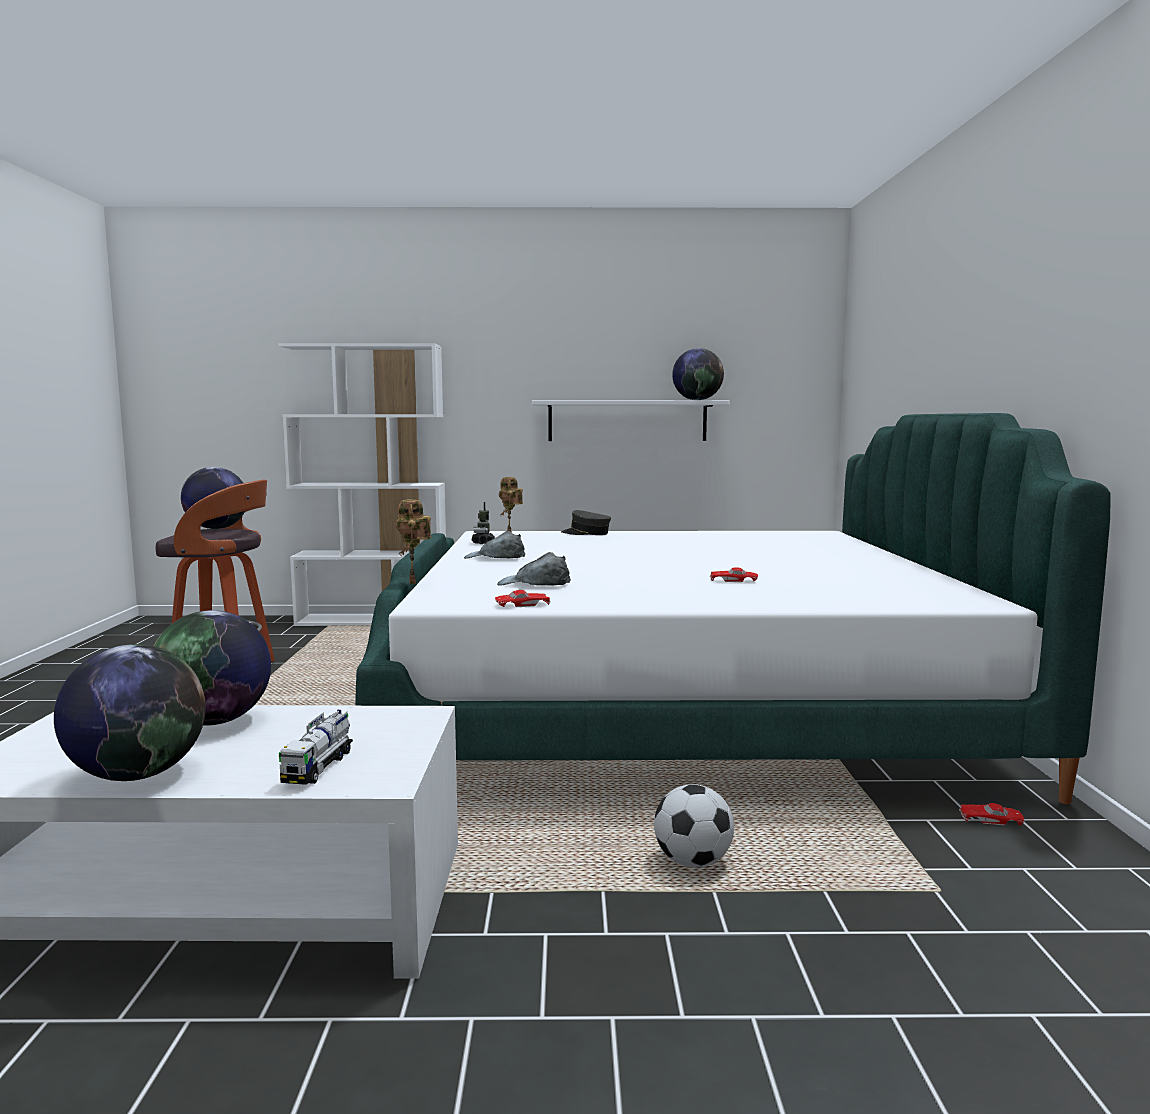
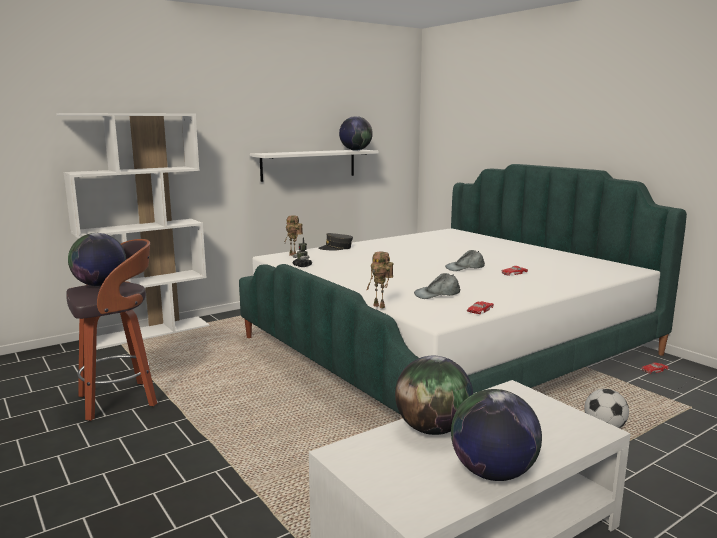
camera: 35 degrees left, 5 degrees up
toy truck [279,710,353,785] -> none
grey cap [464,531,525,559] -> grey cap moved to [445,250,485,271]

